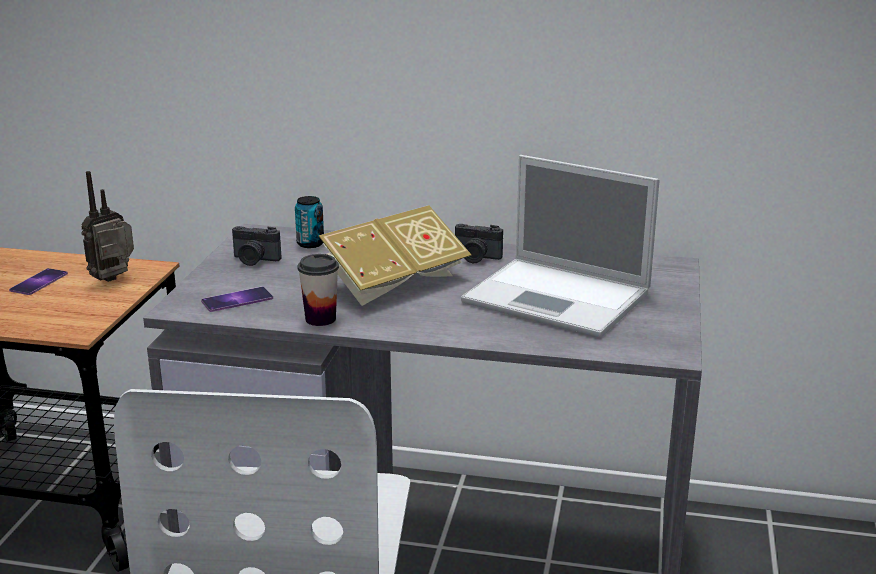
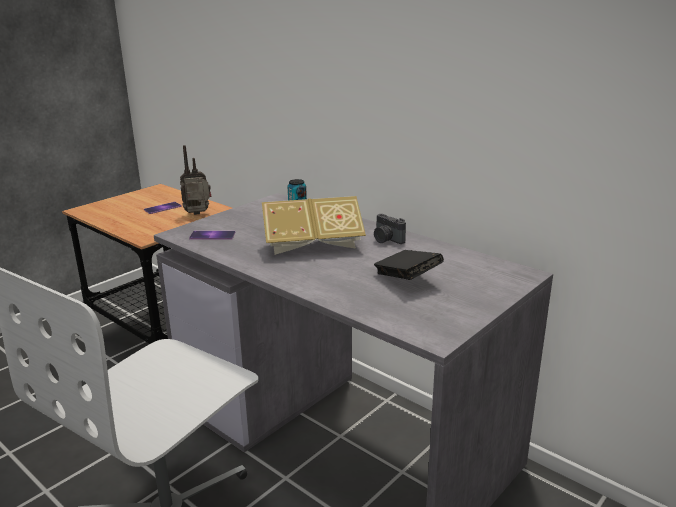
camera: 30 degrees right, 0 degrees up
camera [232,226,282,266] -> none
cup [298,254,339,326] -> none
laptop [461,155,660,338] -> black book [374,250,444,280]

